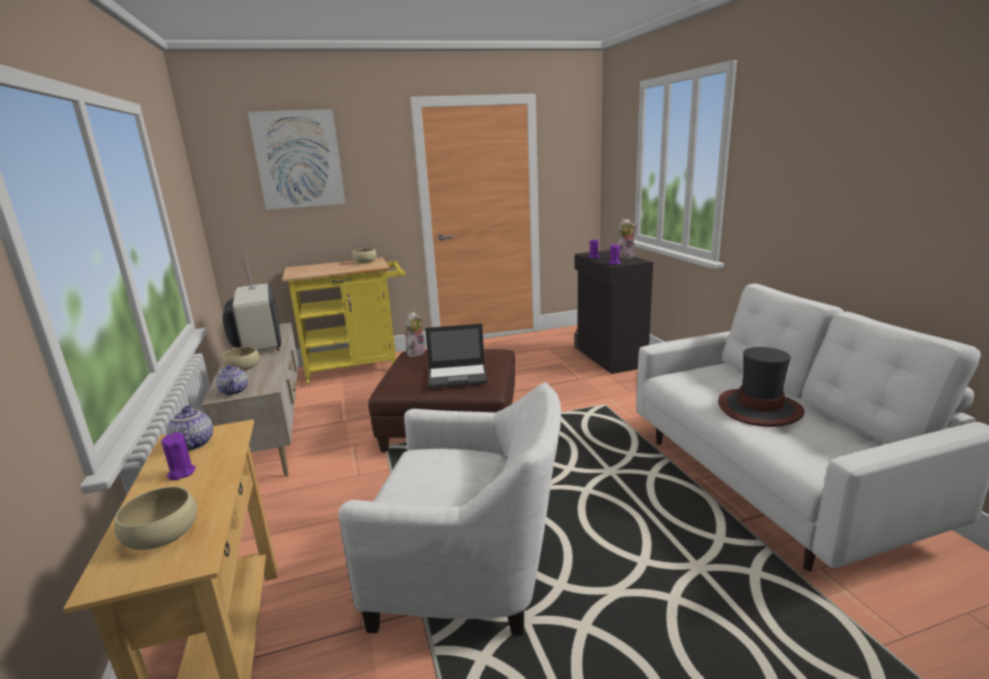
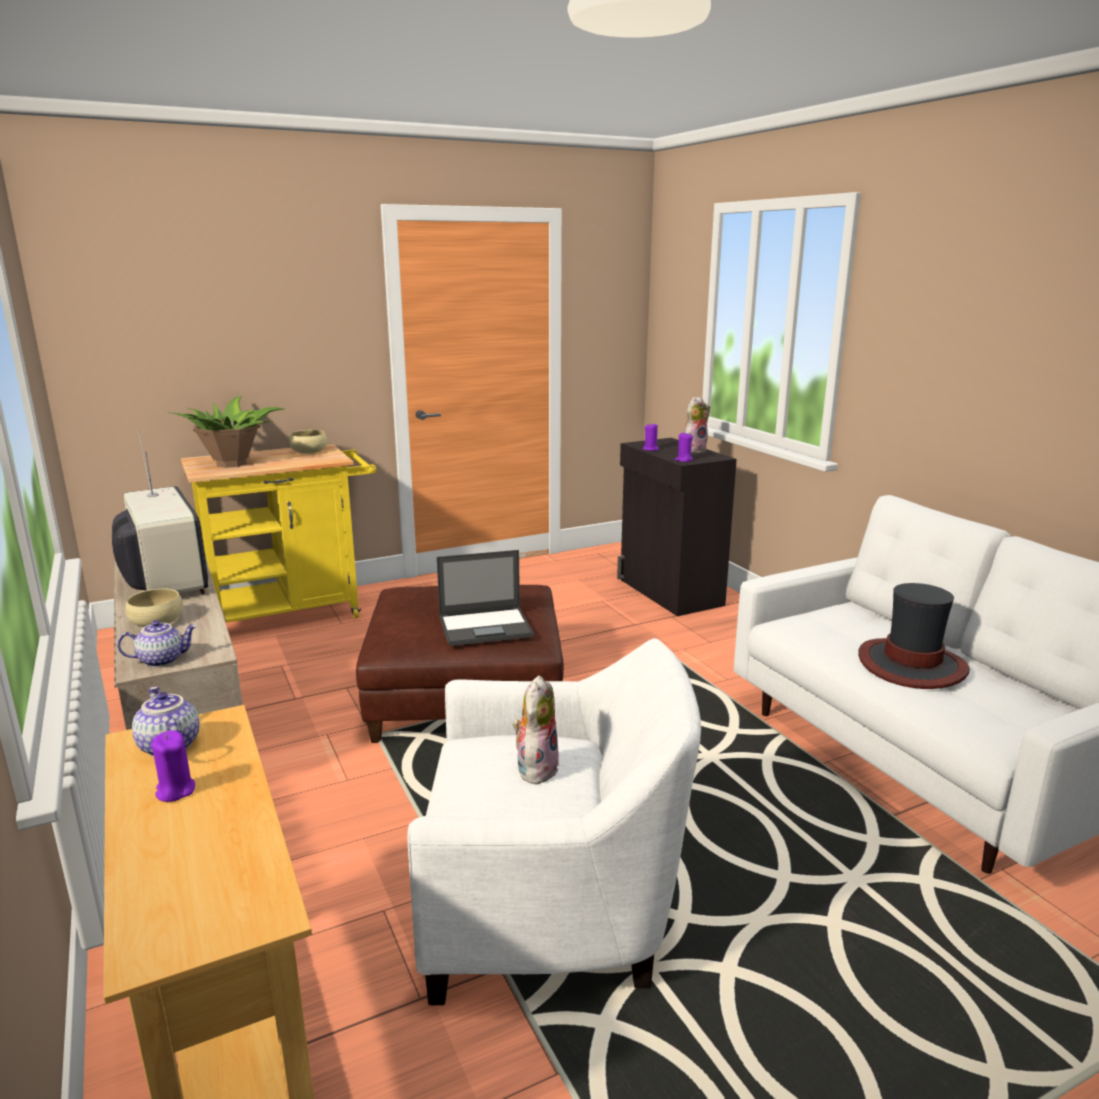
camera: 10 degrees left, 0 degrees up
beige bowl [114,486,197,550] -> none
teapot [216,364,248,395] -> teapot turned 75 degrees counterclockwise [117,620,197,667]
picture [248,109,346,210] -> none
plush toy [405,311,425,357] -> plush toy moved to [513,675,559,784]
none -> potted plant [168,396,285,468]

